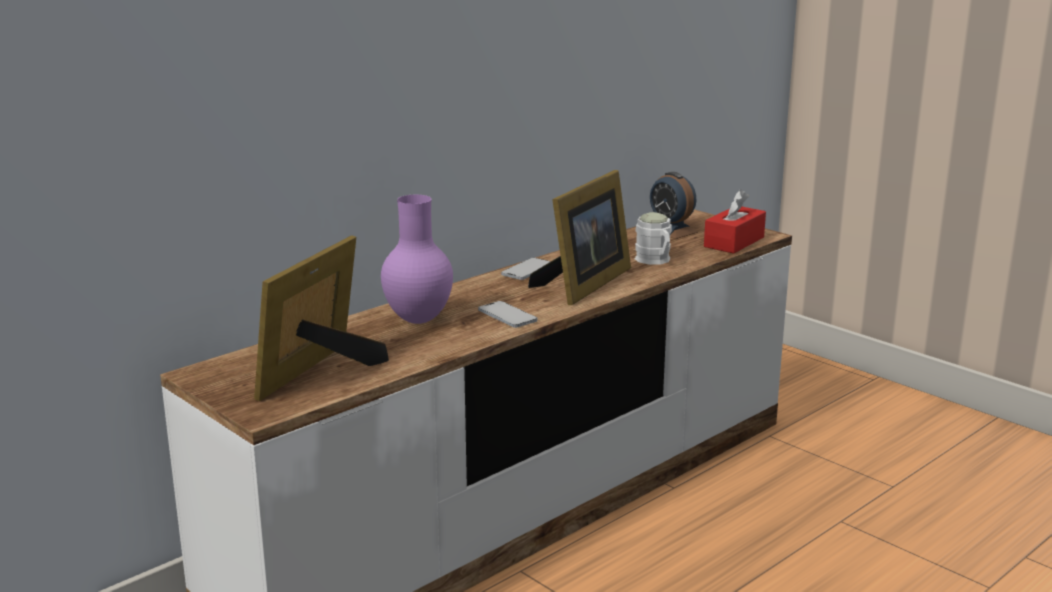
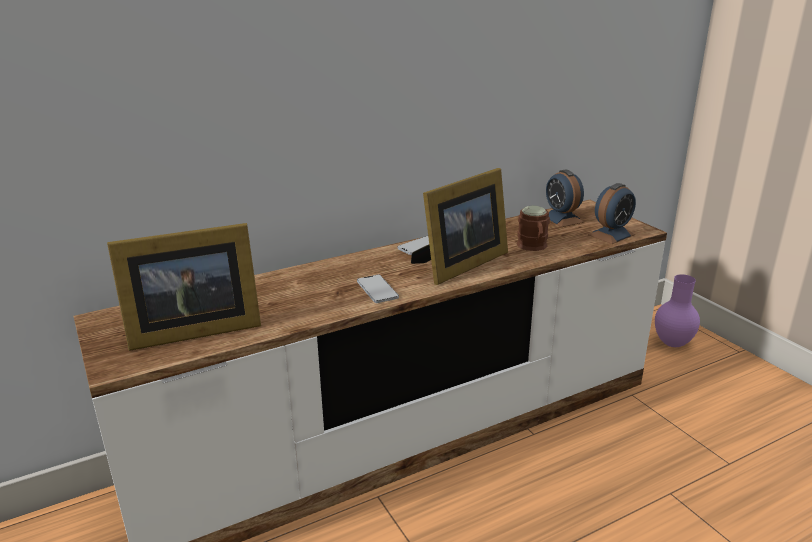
camera: 15 degrees right, 5 degrees up
picture frame [254,236,389,401] -> picture frame turned 150 degrees counterclockwise [107,223,261,351]
purple vase [381,195,453,324] -> purple vase moved to [655,274,700,347]
white mug [635,212,672,265] -> brown mug [516,205,550,251]
red tissue box [704,189,766,254] -> alarm clock [588,183,636,244]

